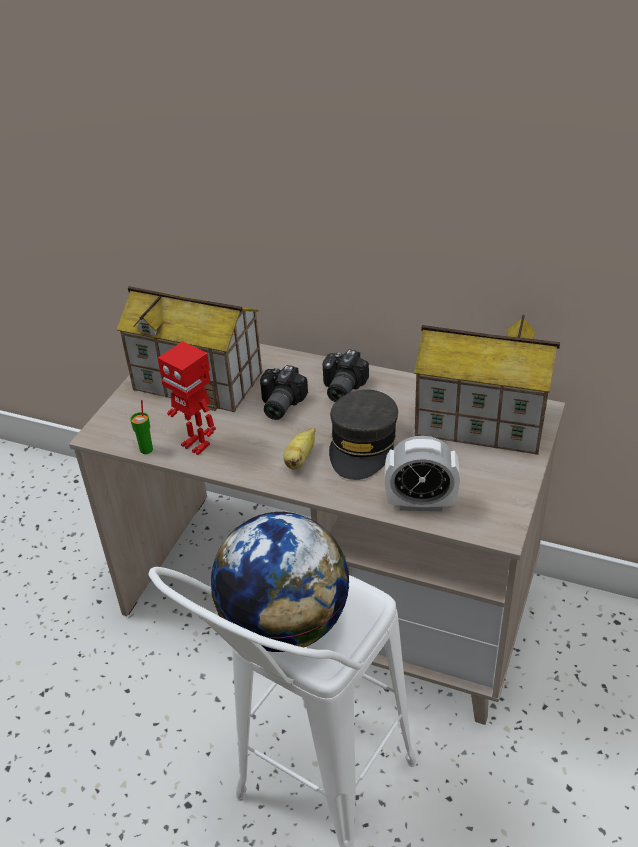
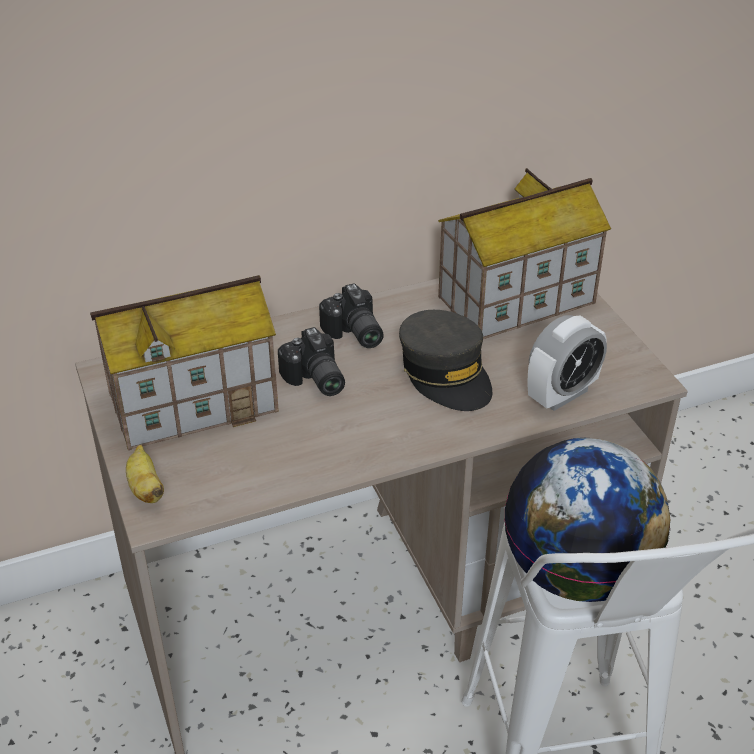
camera: 45 degrees left, 0 degrees up
green cup [130,400,153,454] -> none
toy robot [158,341,216,455] -> none
banana [283,428,315,470] -> banana moved to [126,445,164,503]

